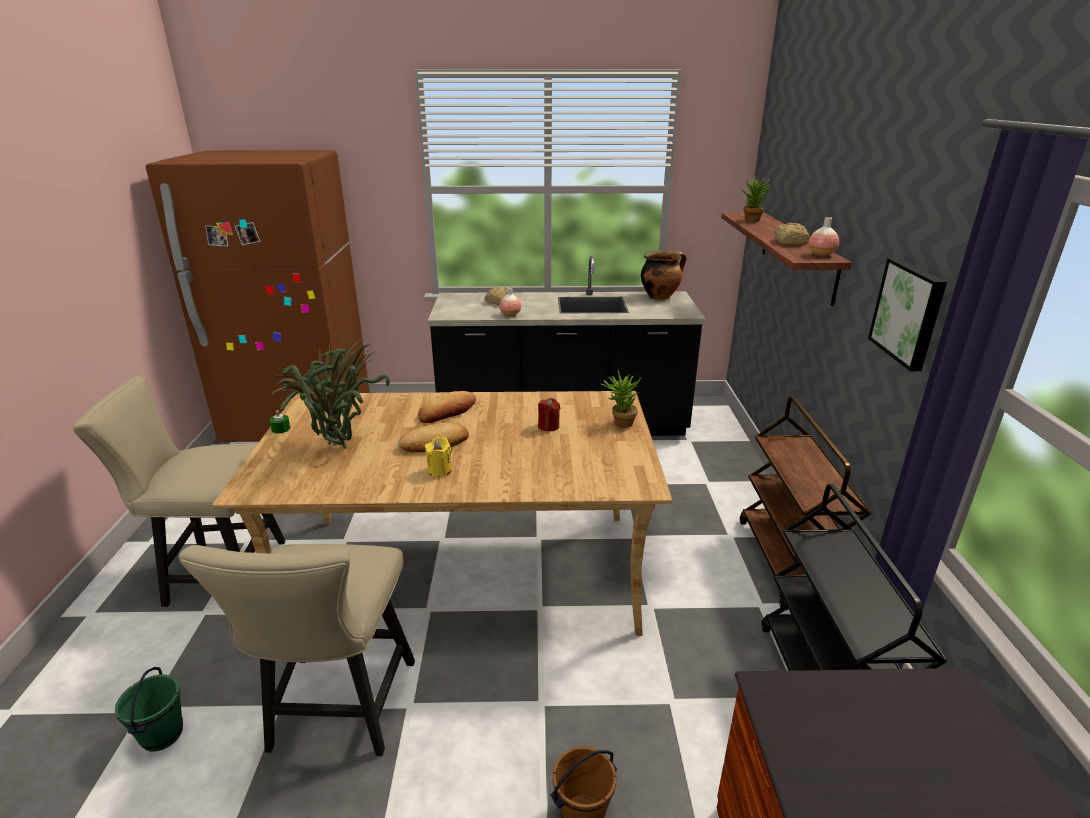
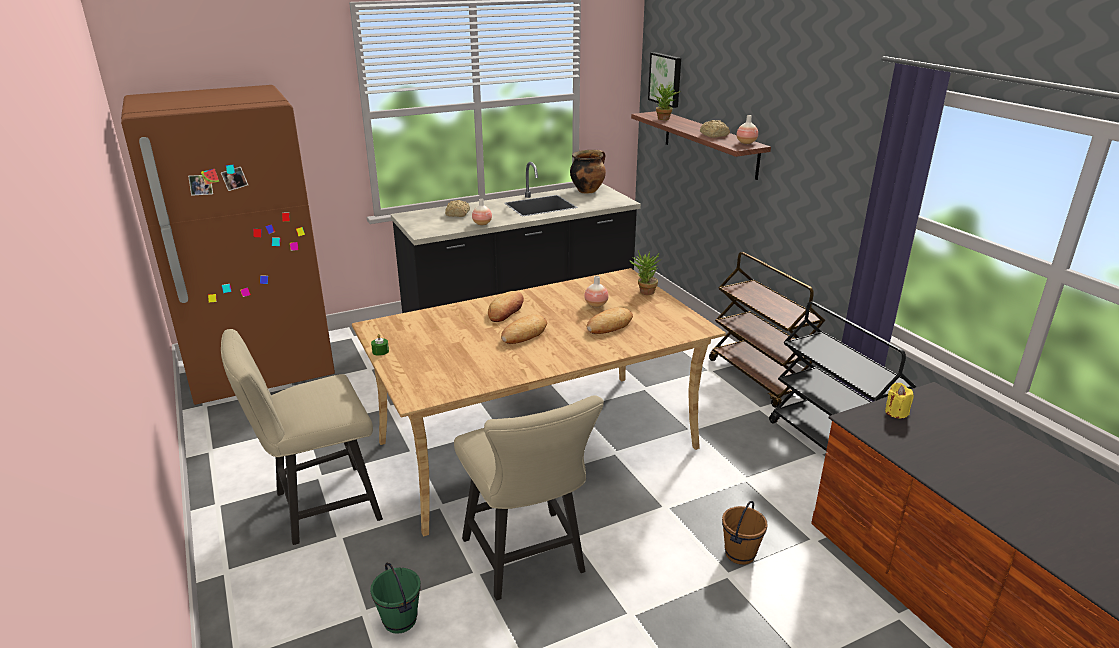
camera: 25 degrees left, 0 degrees up
potted plant [263,339,390,449] -> none
yellow candle [425,436,452,477] -> yellow candle moved to [885,383,914,419]
red candle [538,398,560,431] -> vase [584,276,608,307]
picture [868,258,947,371] -> picture moved to [648,52,681,108]
none -> bread [587,307,633,334]

